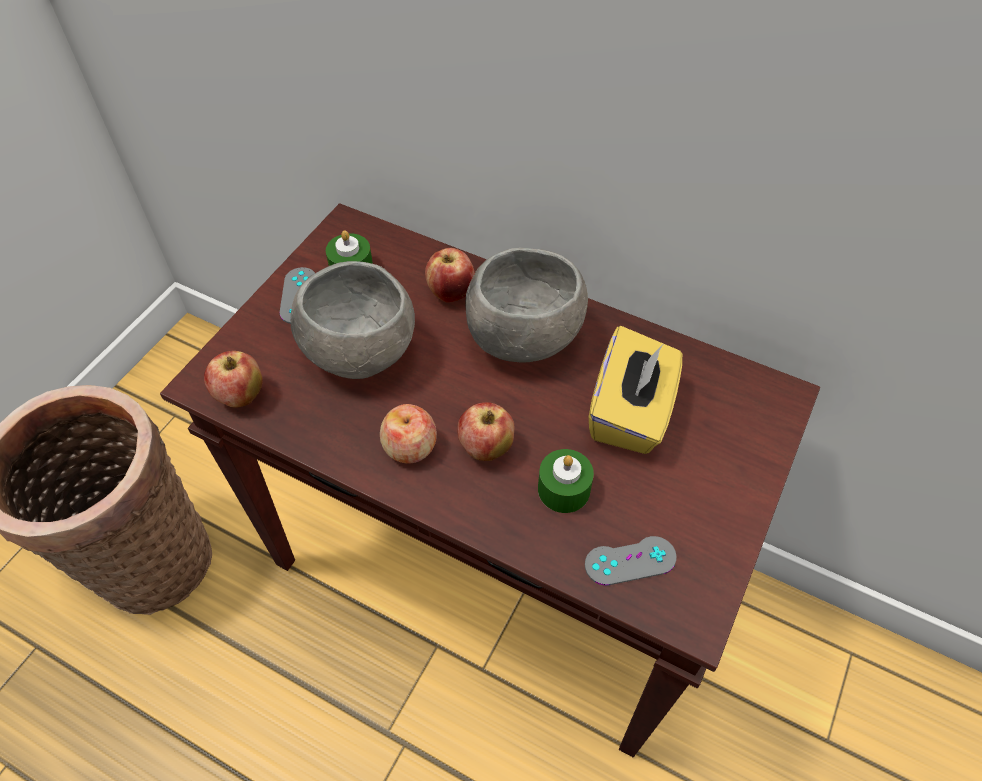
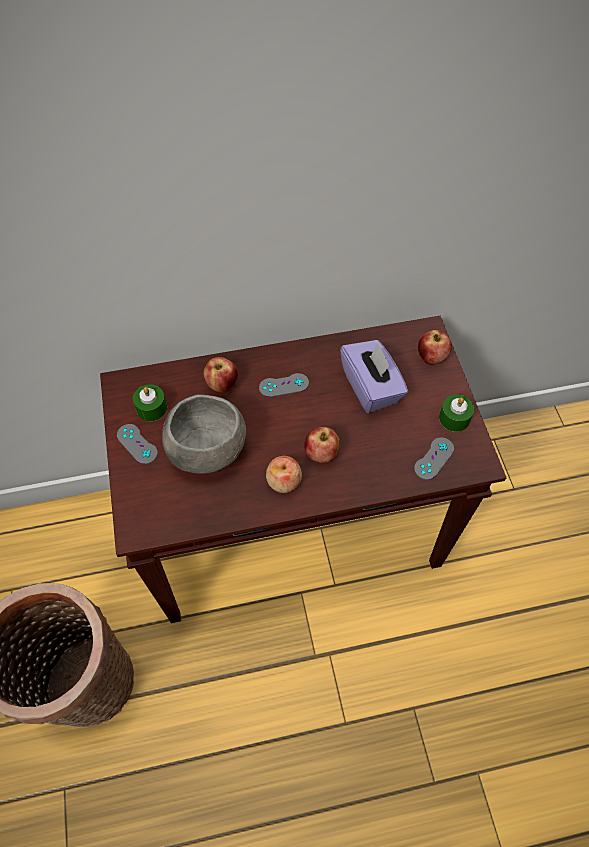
camera: 40 degrees left, 5 degrees up
apple [204,351,263,408] -> apple moved to [418,330,452,364]
grey bowl [466,248,588,362] -> grey game controller [259,373,309,397]
green candle [538,449,594,513] -> green candle moved to [439,394,474,432]
yellow tissue box [589,326,682,454] -> purple tissue box [340,340,408,413]

